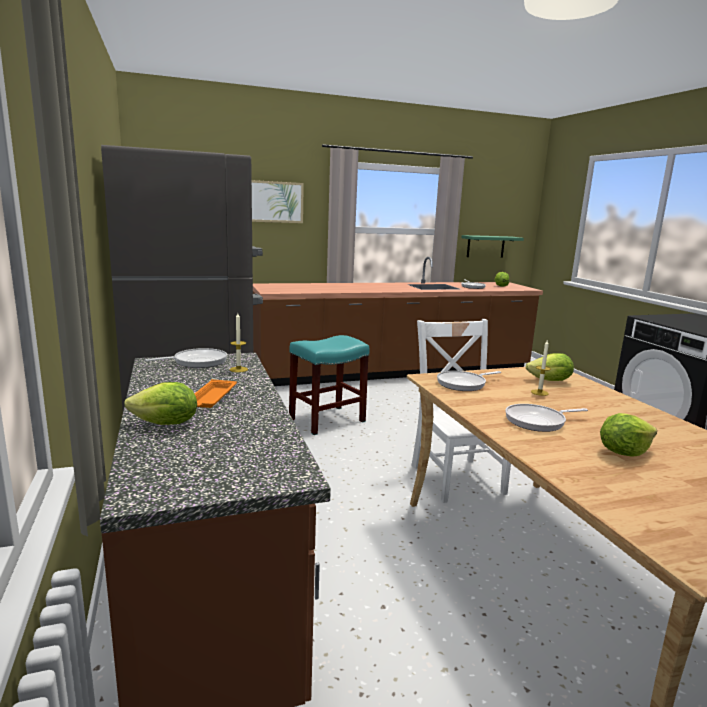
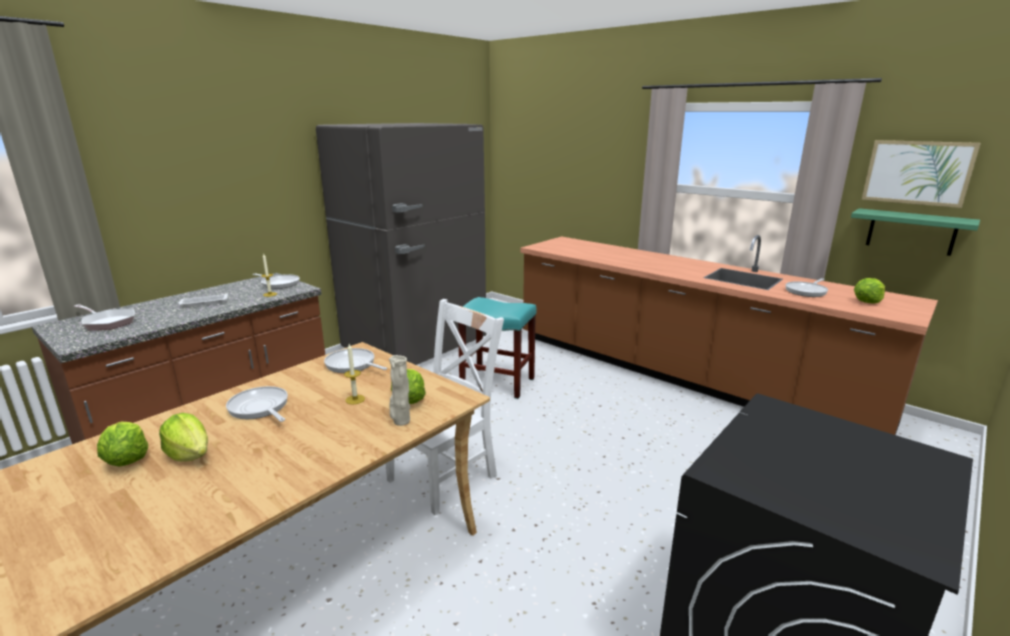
camera: 60 degrees right, 5 degrees up
lettuce [124,382,197,425] -> lettuce moved to [97,421,148,466]
orange tray [194,379,237,408] -> white tray [178,294,228,307]
picture [252,180,304,223] -> picture moved to [861,140,981,208]
none -> frying pan [73,304,135,330]
none -> beige vase [389,355,410,426]

